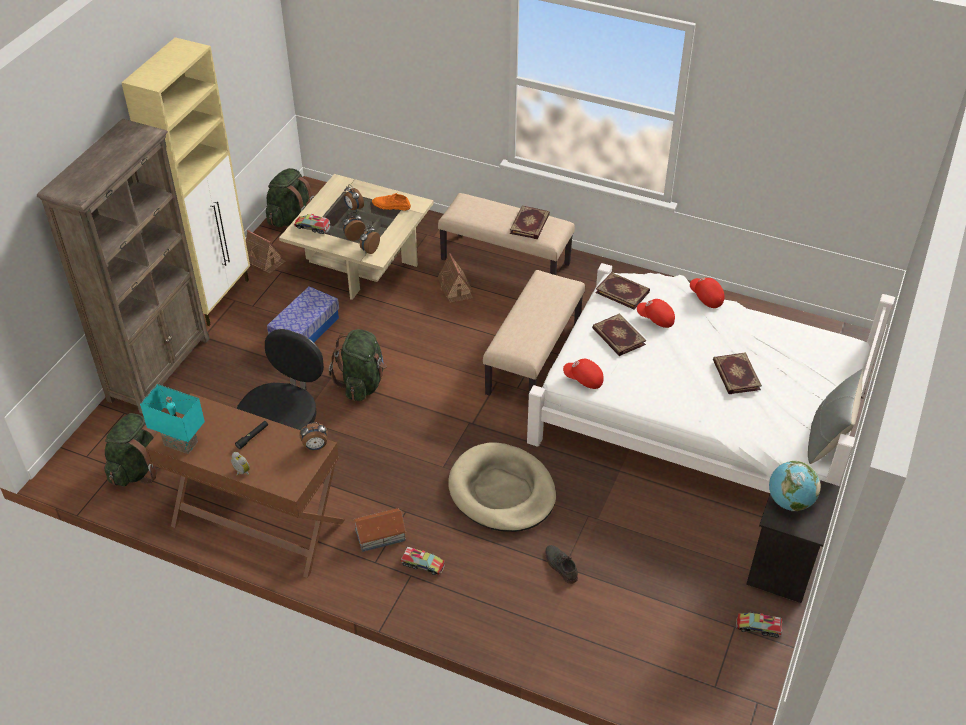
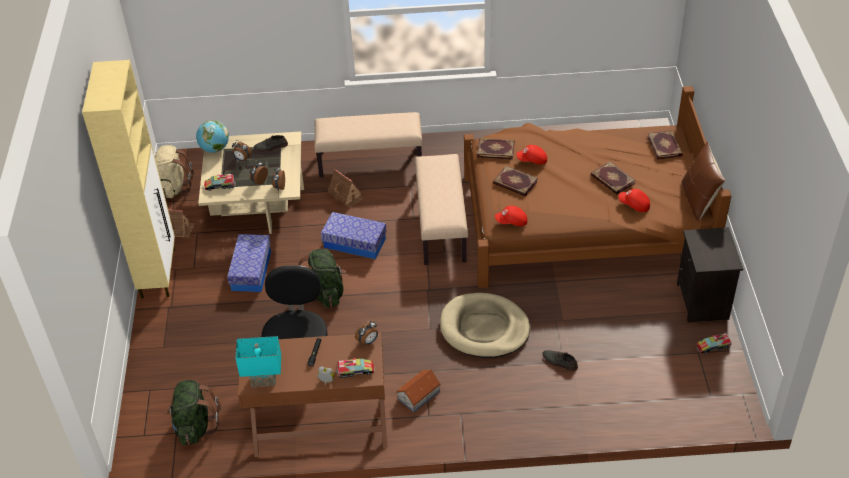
camera: 25 degrees left, 0 degrees up
brown bookcase [37,119,209,414] -> none
green backpack [266,168,314,227] -> beige backpack [155,145,195,199]
orange shoe [372,193,411,211] -> grey shoe [253,135,288,152]
toy truck [401,547,445,575] -> toy truck moved to [337,358,375,378]
book [510,205,550,239] -> book moved to [647,130,683,160]
white bed [527,263,895,493] -> brown bed [464,86,731,288]
red cap [690,278,725,308] -> red cap moved to [618,189,650,212]
globe [769,461,821,511] -> globe moved to [196,120,229,153]
grey pillow [808,369,863,464] -> brown pillow [682,141,725,221]
none -> storage box [321,212,387,259]

